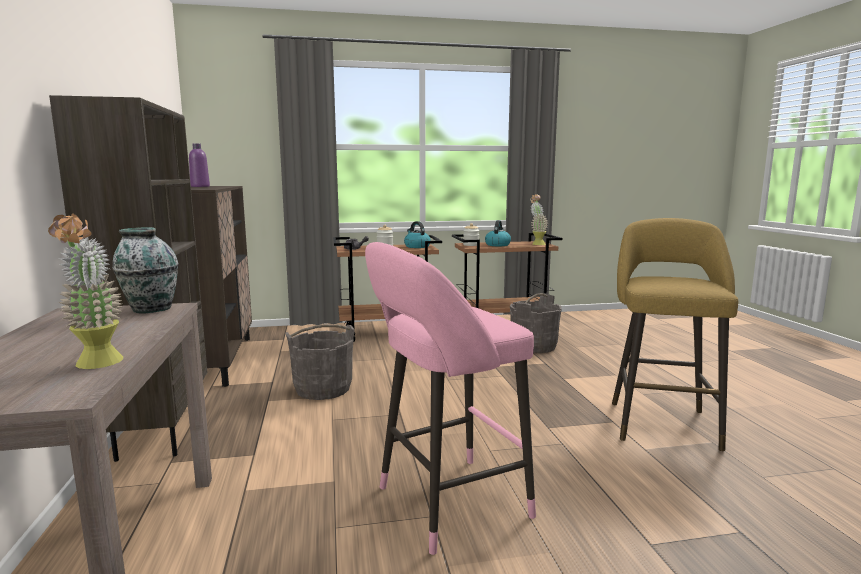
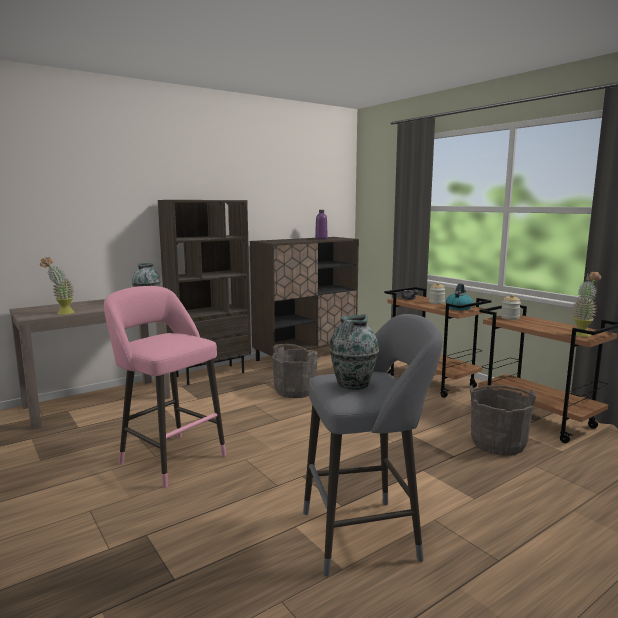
camera: 65 degrees right, 0 degrees up
kettle [485,220,511,246] -> none
yellow stool [612,218,738,451] -> grey stool [303,314,443,577]
none -> vase [329,314,379,390]

